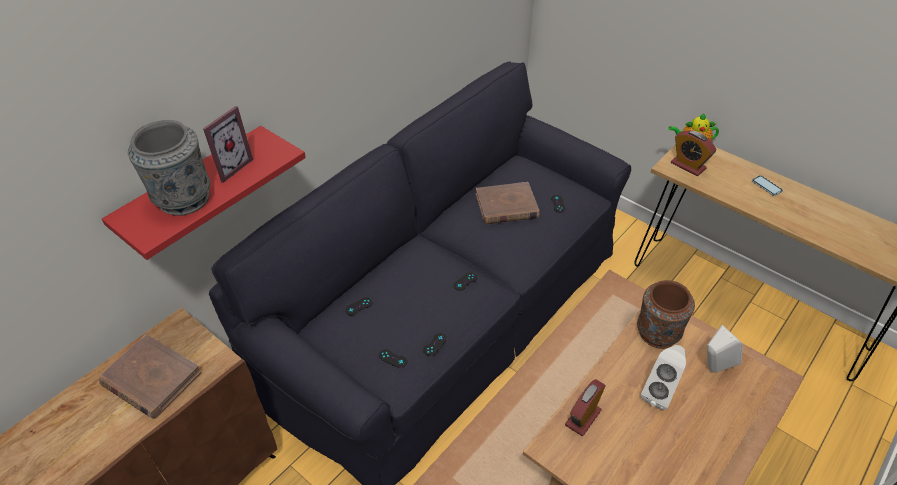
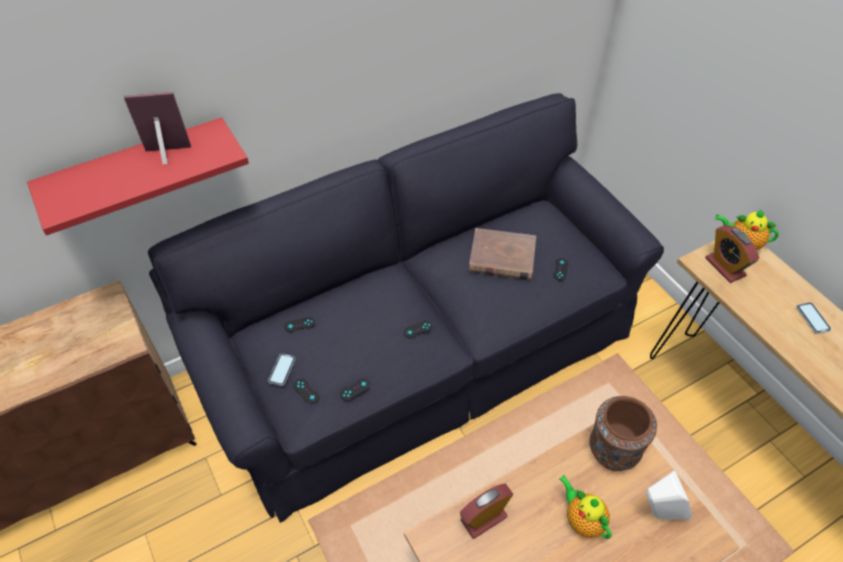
camera: 20 degrees right, 5 degrees up
brown book [99,334,202,419] -> none
grey vase [128,120,210,216] -> none
picture frame [203,106,253,183] -> picture frame turned 150 degrees counterclockwise [124,92,191,164]
white speaker [641,345,686,410] -> teapot [559,475,611,539]
none -> phone [268,354,296,386]

